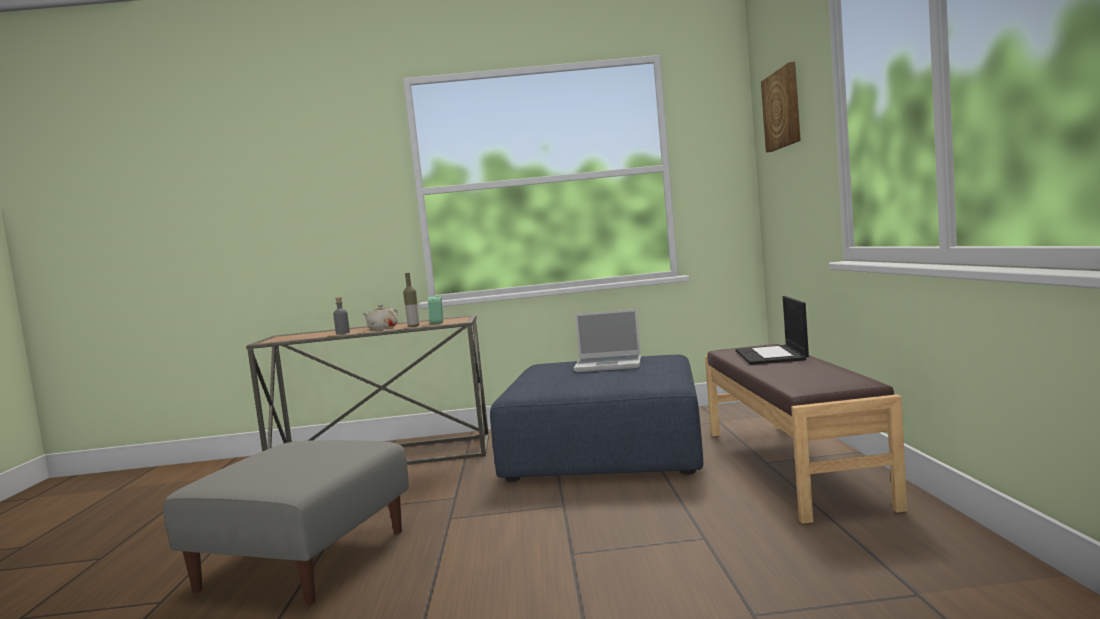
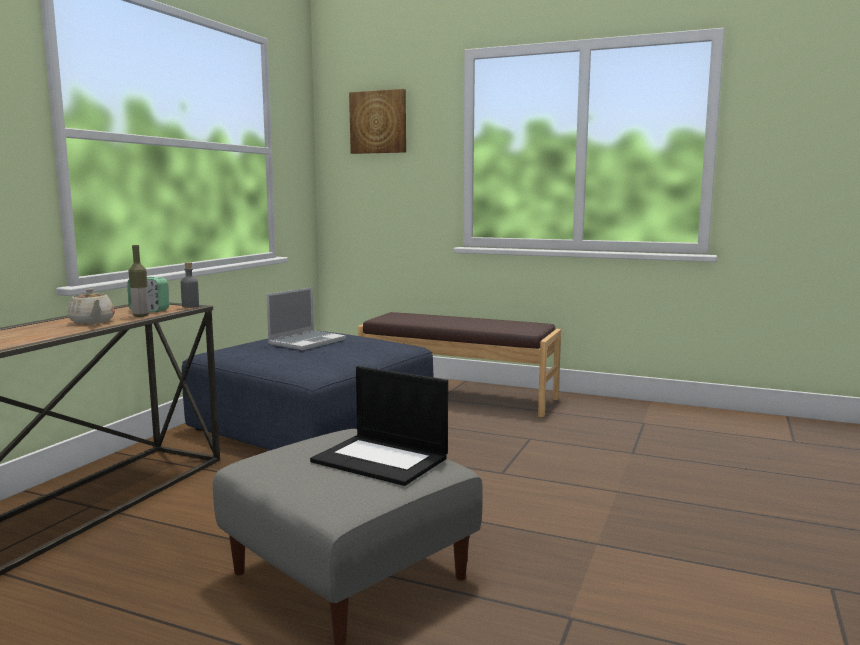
camera: 65 degrees left, 5 degrees up
grey bottle [333,297,350,334] -> grey bottle moved to [181,262,199,308]
laptop [736,296,809,365] -> laptop moved to [310,366,448,486]

